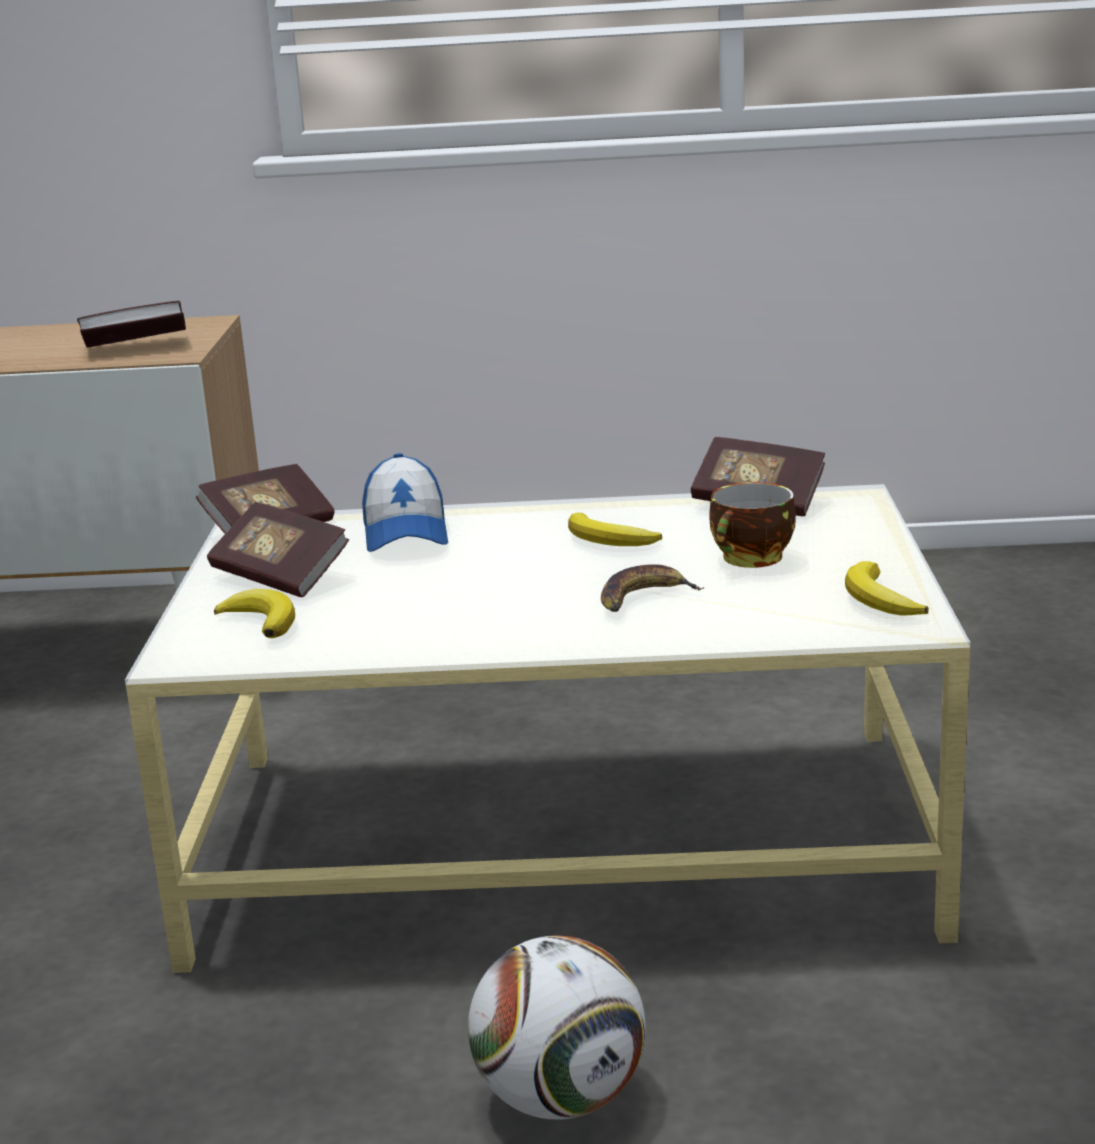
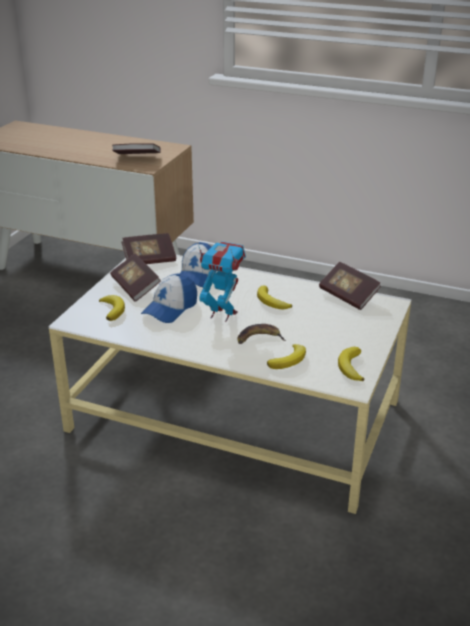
camera: 20 degrees right, 10 degrees up
football [468,935,646,1120] -> none
cup [709,482,796,568] -> none
none -> cap [141,273,197,323]
none -> toy robot [197,241,246,322]
none -> banana [267,344,306,369]

